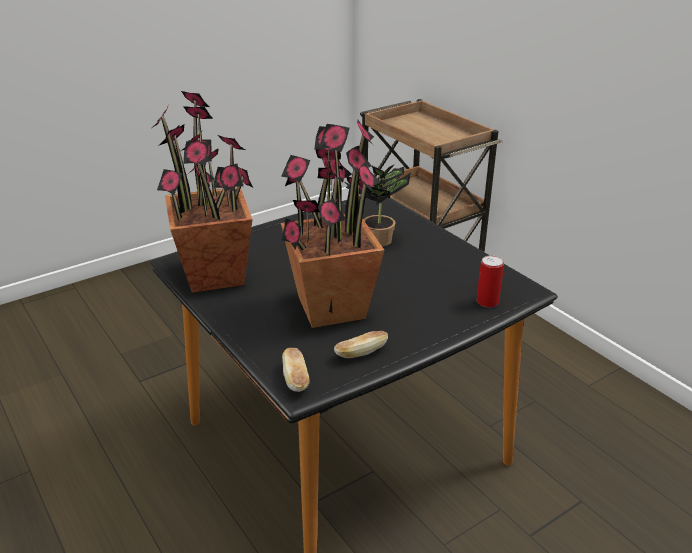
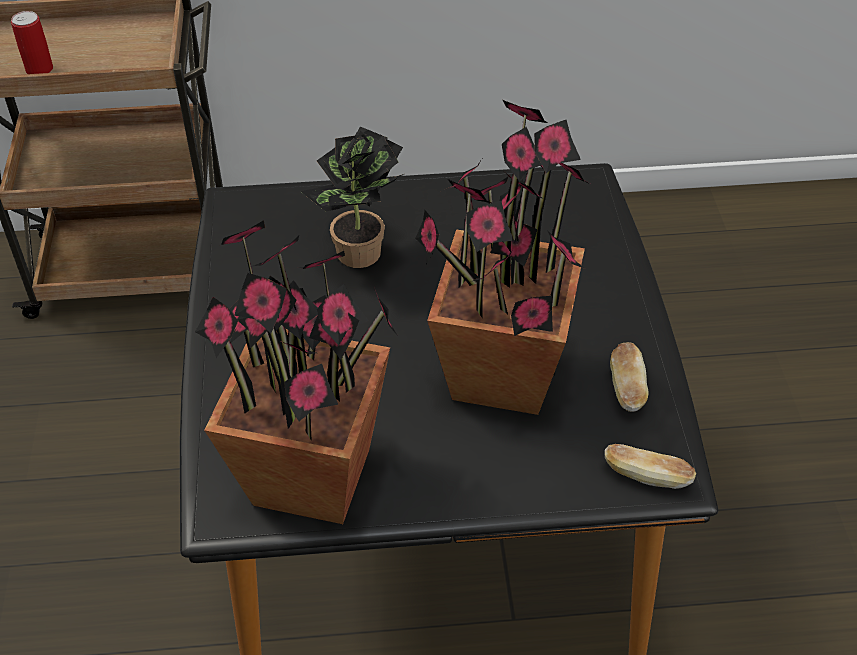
camera: 60 degrees left, 15 degrees up
can [477,255,504,308] -> can moved to [11,11,53,74]

